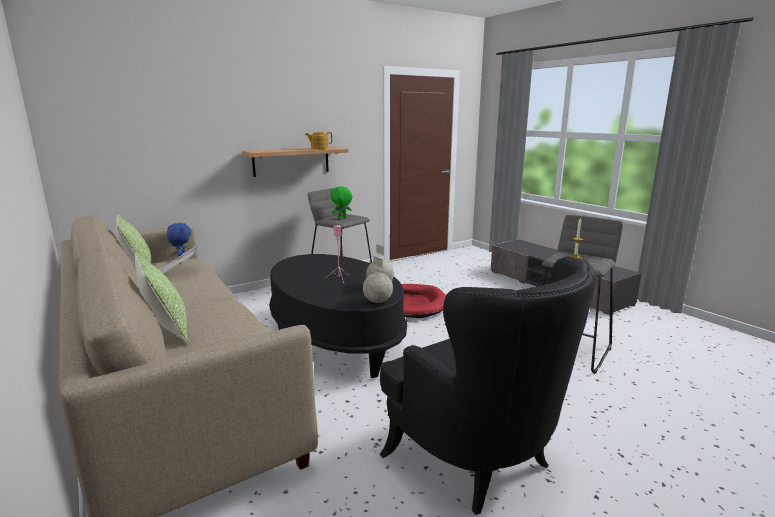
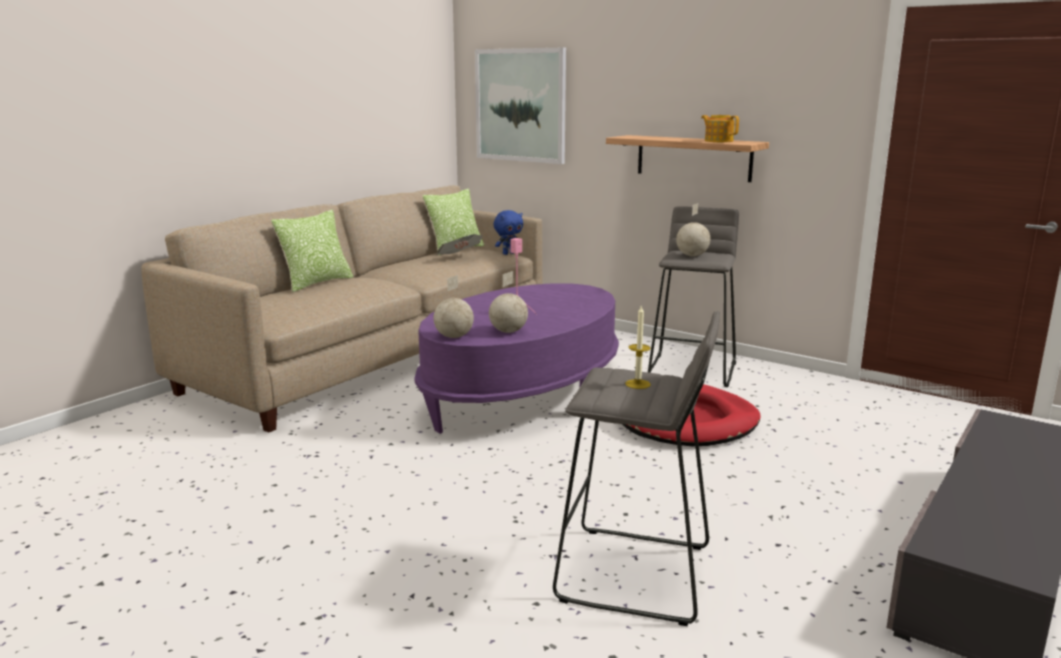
camera: 70 degrees right, 0 degrees up
black coffee table [269,254,407,378] -> purple coffee table [415,283,619,434]
green plush toy [331,186,352,219] -> globe [676,203,710,256]
black armchair [379,256,597,515] -> none
none -> picture [475,48,566,164]

